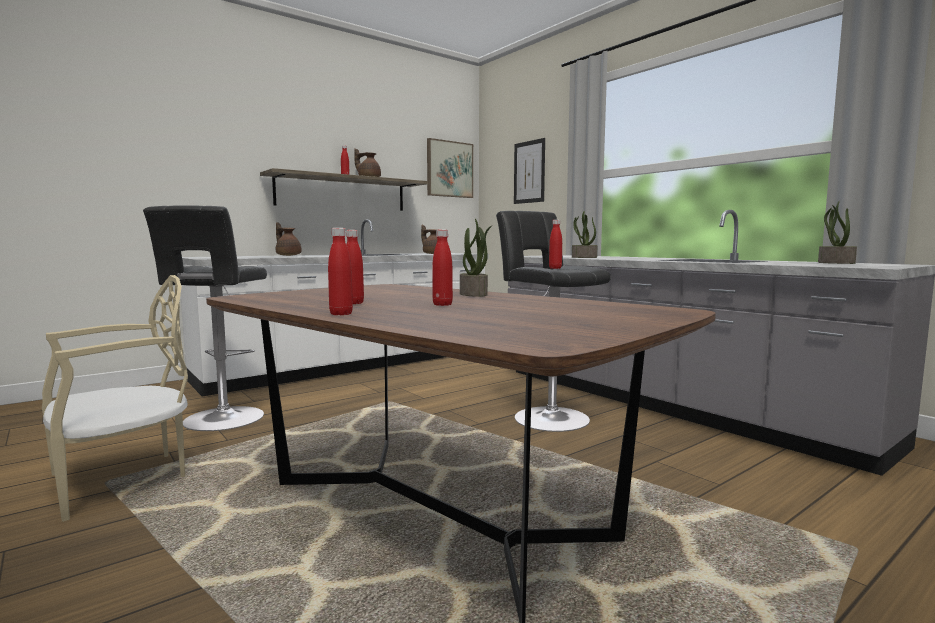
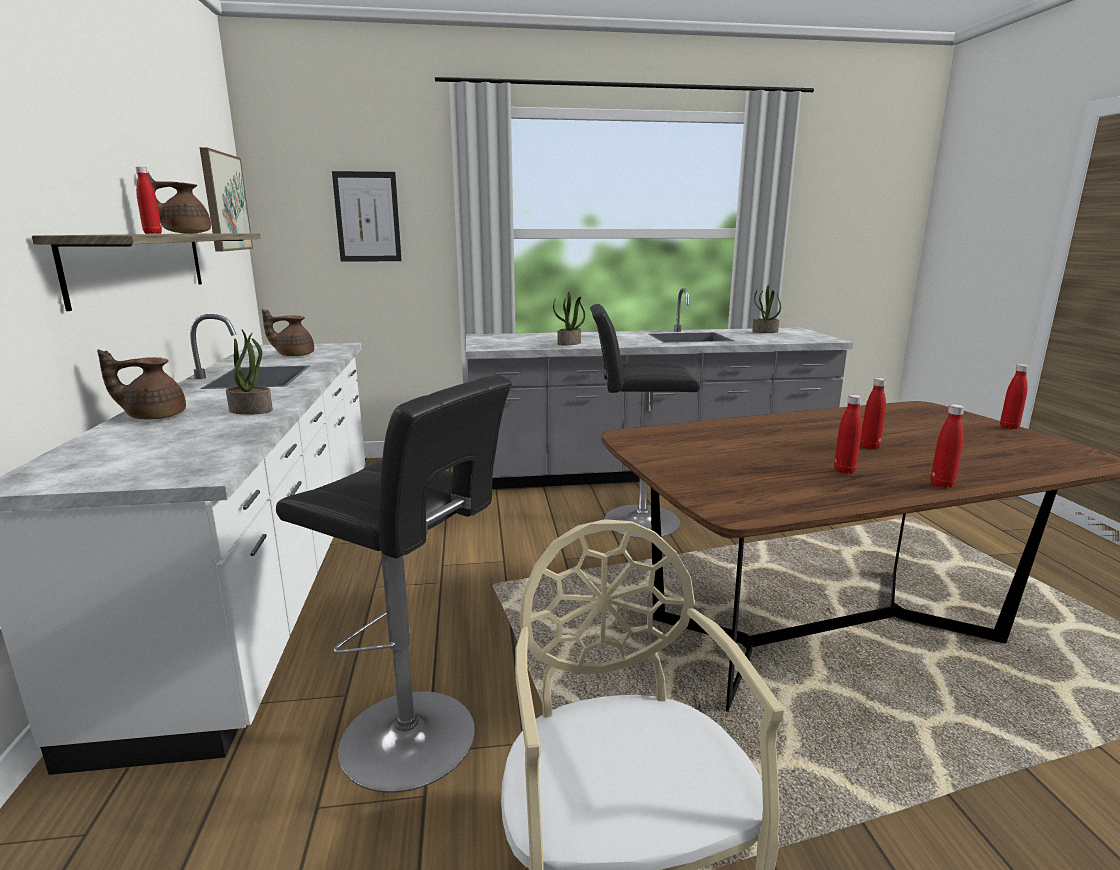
camera: 60 degrees left, 10 degrees up
potted plant [460,219,492,297] -> potted plant moved to [226,330,273,415]
red bottle [549,220,562,269] -> red bottle moved to [1000,364,1029,429]

